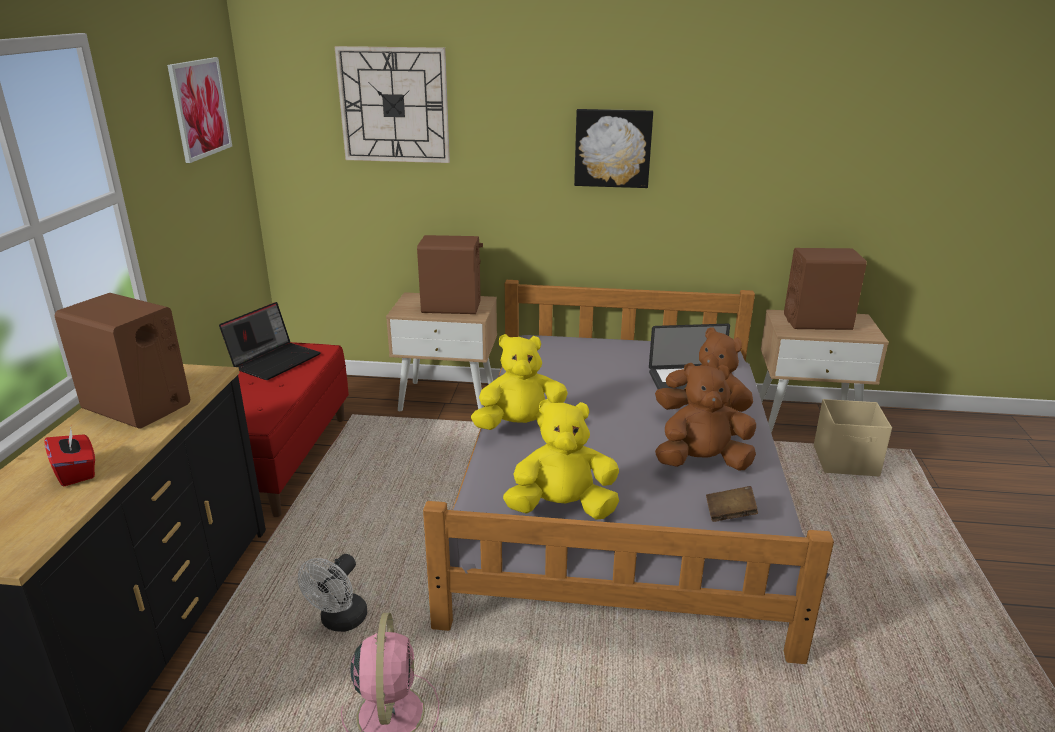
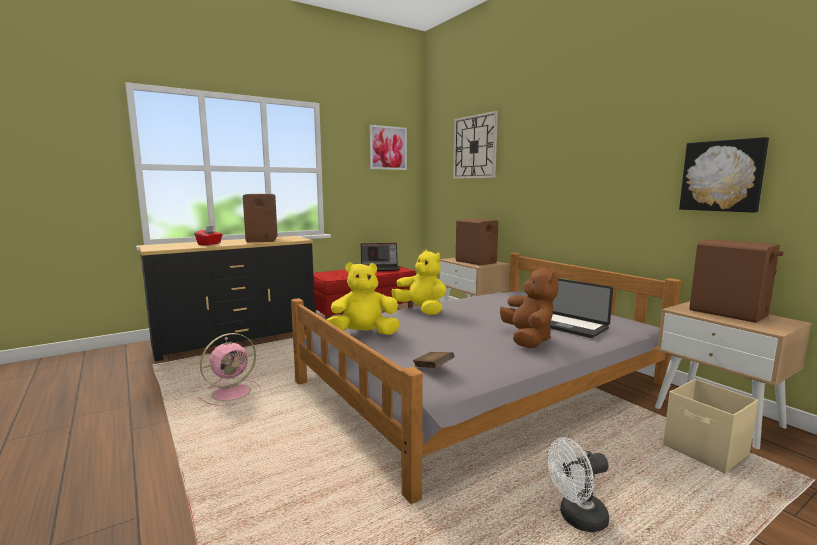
camera: 50 degrees right, 15 degrees down
white fan [298,554,367,632] -> white fan moved to [547,437,609,532]
yellow plush toy [503,399,619,519] -> yellow plush toy turned 60 degrees counterclockwise [327,262,400,335]
picture [574,109,653,188] -> picture moved to [679,137,769,213]
brown plush toy [655,363,756,471] -> none

